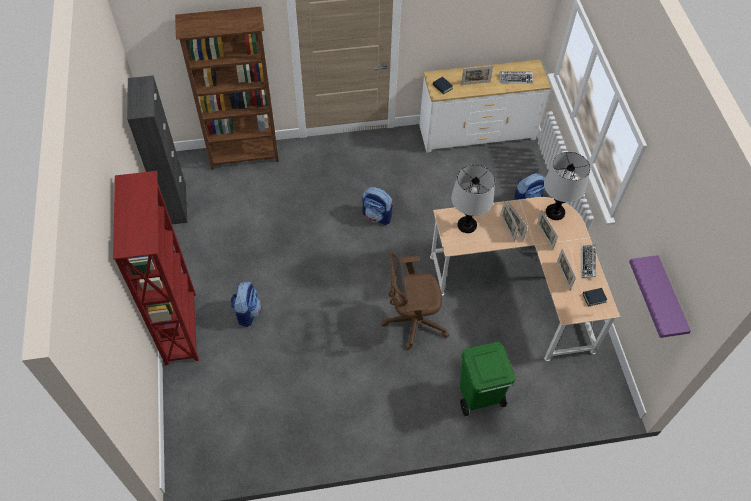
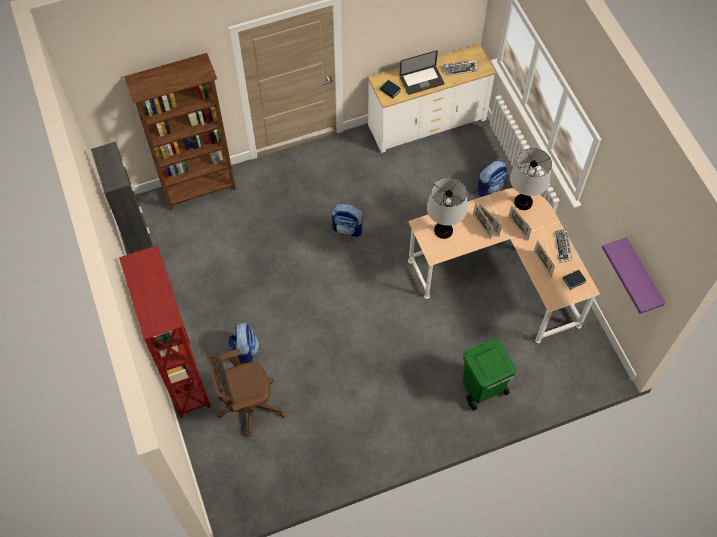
camera: 10 degrees left, 5 degrees up
brown office chair [381,252,449,350] -> brown office chair moved to [207,349,287,437]
picture frame [461,66,493,85] -> laptop [400,50,444,95]

